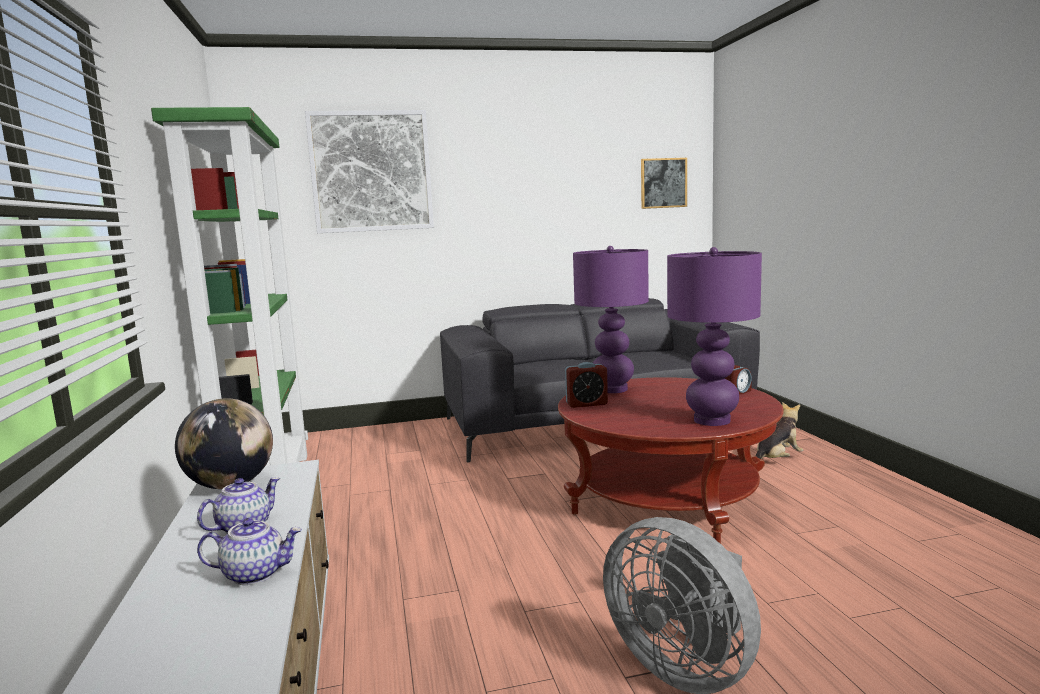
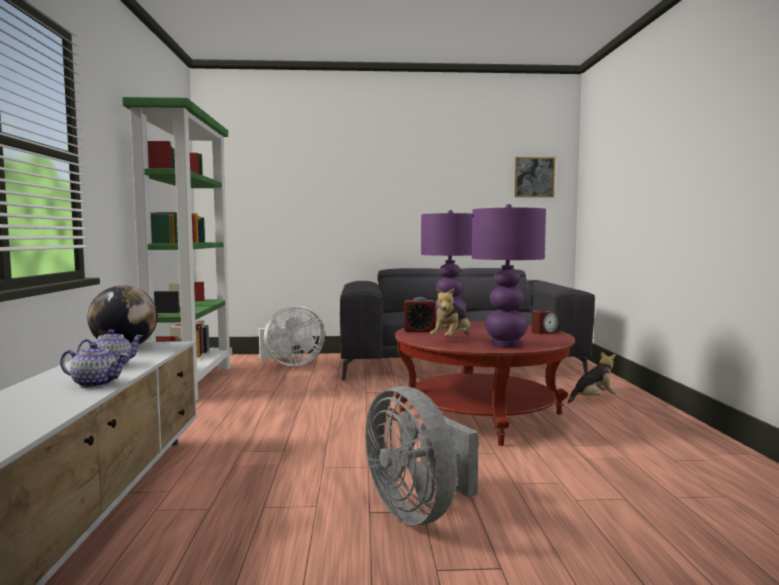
camera: 10 degrees right, 5 degrees down
picture [305,110,434,233] -> none
none -> white fan [259,305,325,366]
none -> plush toy [430,288,470,337]

